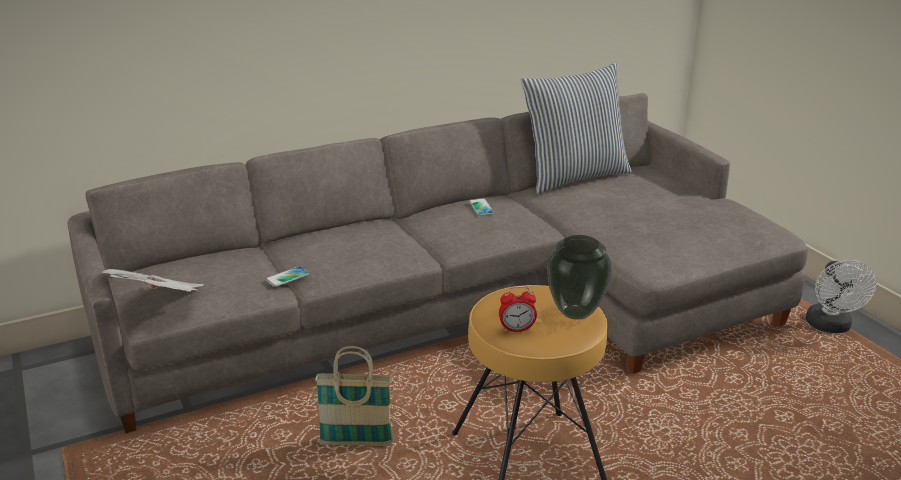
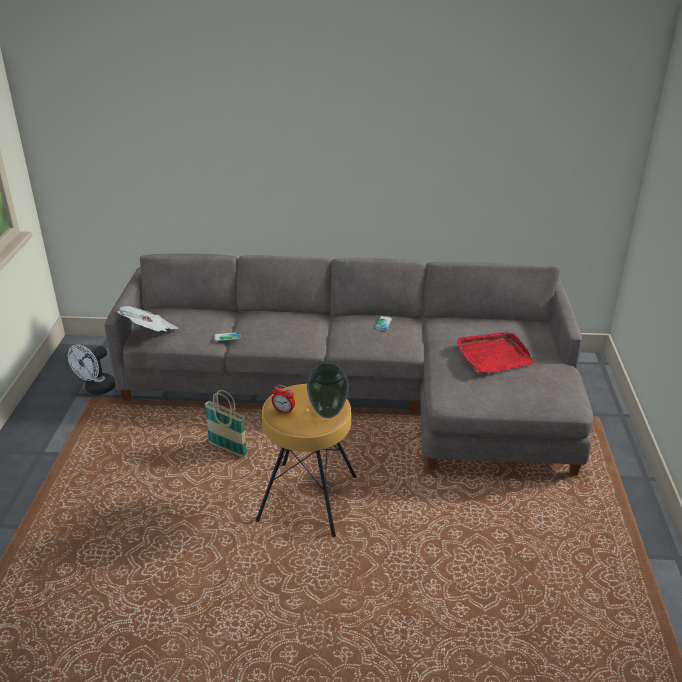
camera: 30 degrees right, 5 degrees up
pillow [521,63,632,194] -> none
white fan [806,260,877,333] -> white fan moved to [68,344,116,395]
none -> red tray [456,332,535,373]

